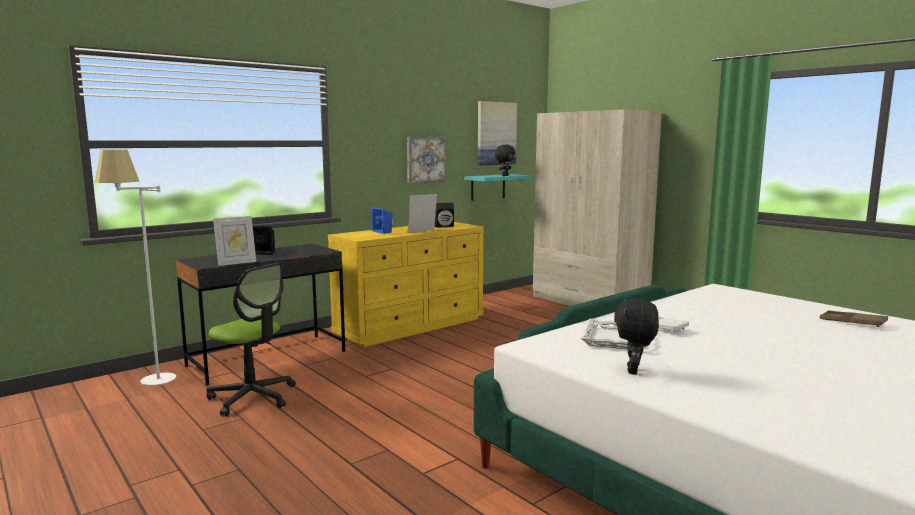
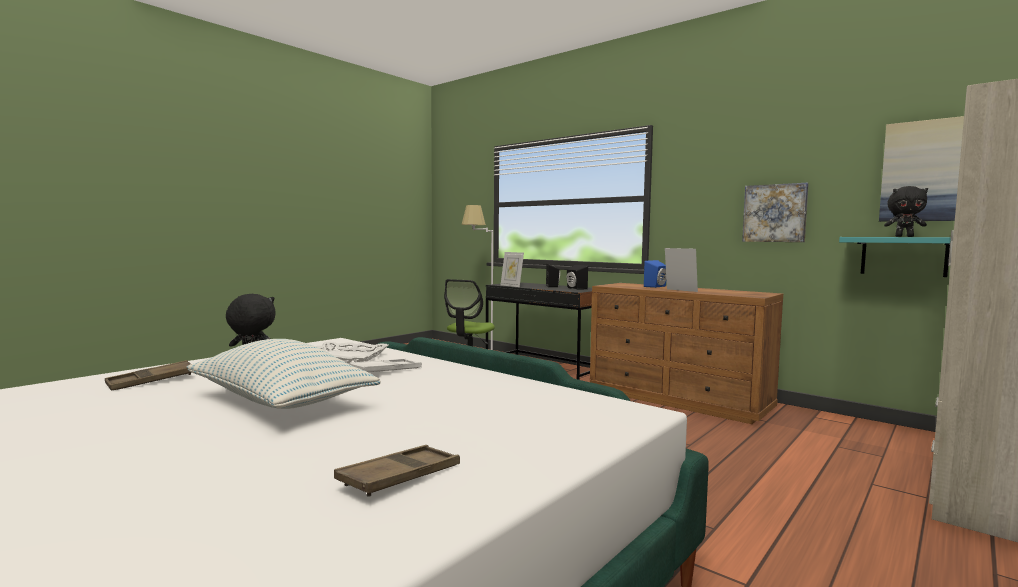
camera: 80 degrees right, 5 degrees down
yellow dresser [328,222,484,347] -> brown dresser [590,283,783,424]
black speaker [435,203,454,228] -> black speaker moved to [566,265,588,289]
none -> brown tray [105,360,192,390]
none -> pillow [187,339,381,409]

